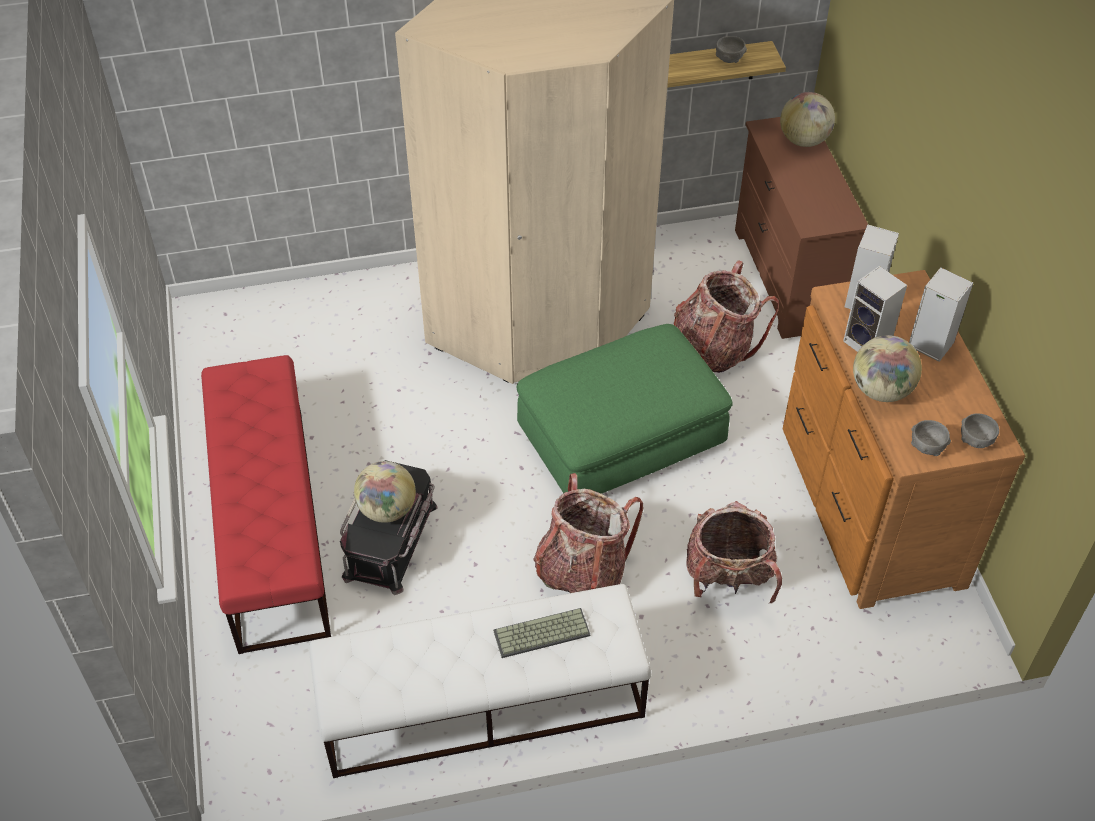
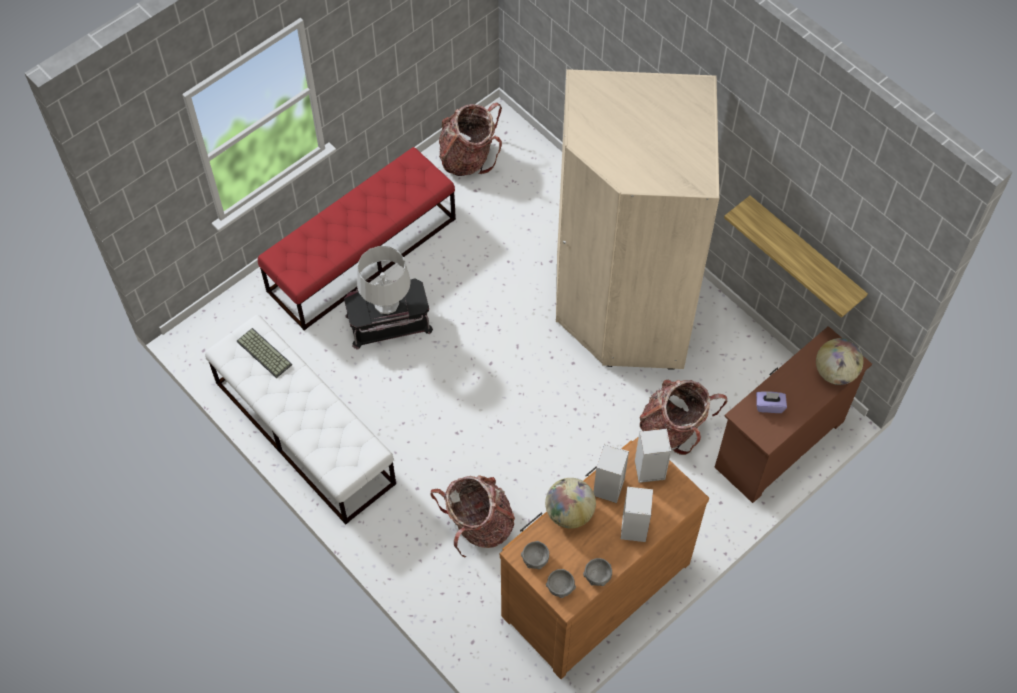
camera: 60 degrees right, 10 degrees up
globe [354,461,416,523] -> grey table lamp [357,246,411,314]
keyboard [493,608,590,658] -> keyboard moved to [237,328,292,378]
green ottoman [516,324,733,494] -> none
backpack [533,473,643,593] -> backpack moved to [439,102,502,176]
grey bowl [716,36,747,63] -> grey bowl moved to [583,558,612,586]
none -> purple tissue box [756,391,787,413]

